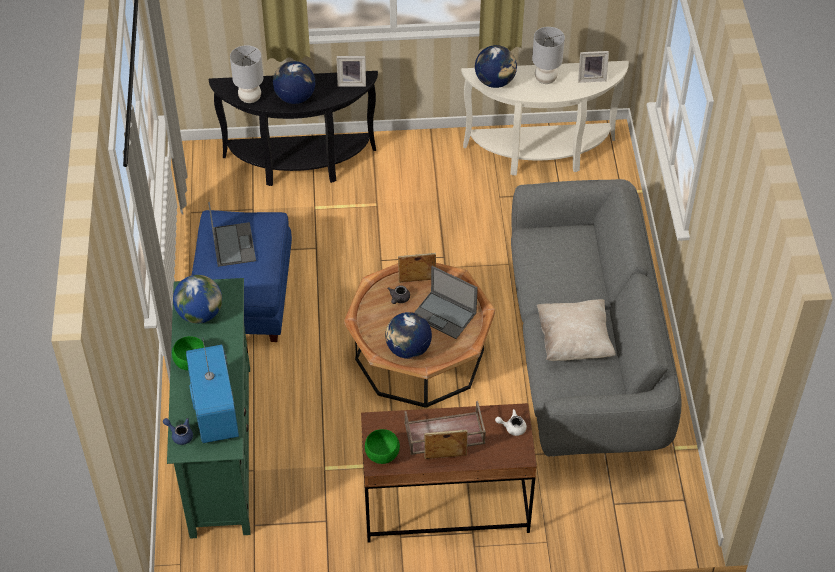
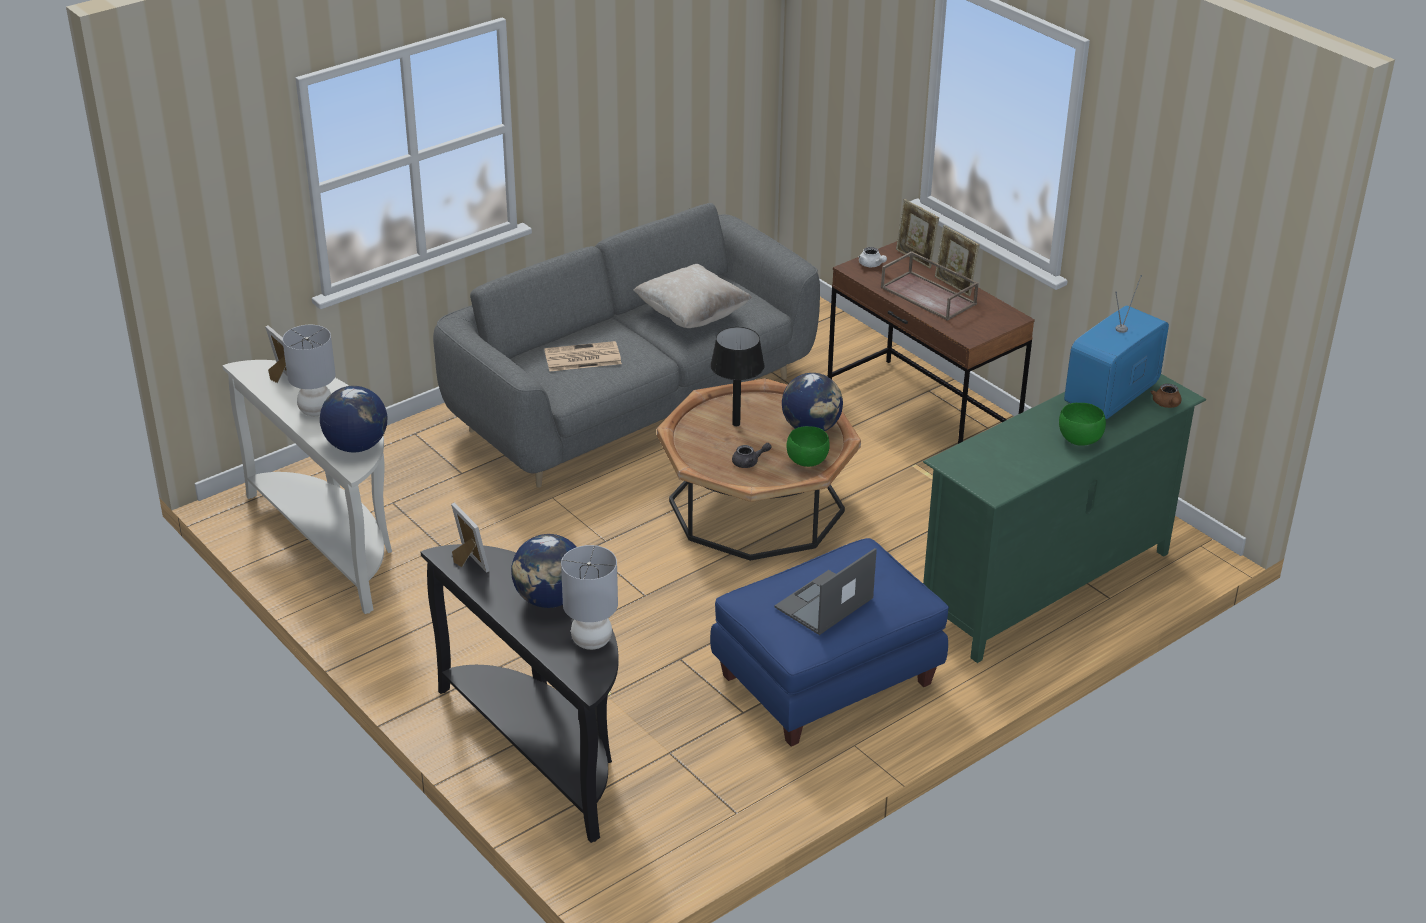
camera: 125 degrees left, 15 degrees down
blue teapot [163,418,193,445] -> brown teapot [1151,384,1181,408]
globe [173,275,222,323] -> none
green bowl [365,429,400,464] -> green bowl moved to [786,426,830,467]
picture frame [398,253,436,283] -> picture frame moved to [896,199,939,268]
laptop [414,266,478,339] -> black table lamp [710,327,764,427]
none -> newspaper [544,341,622,371]

